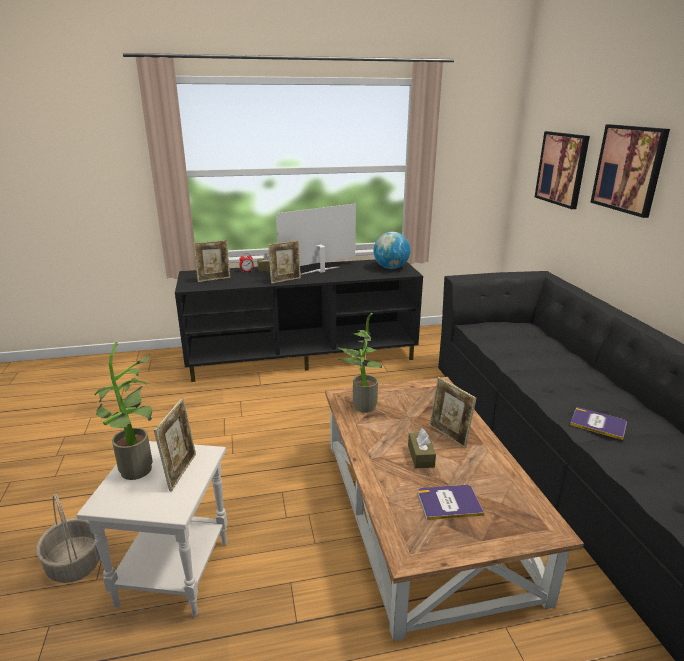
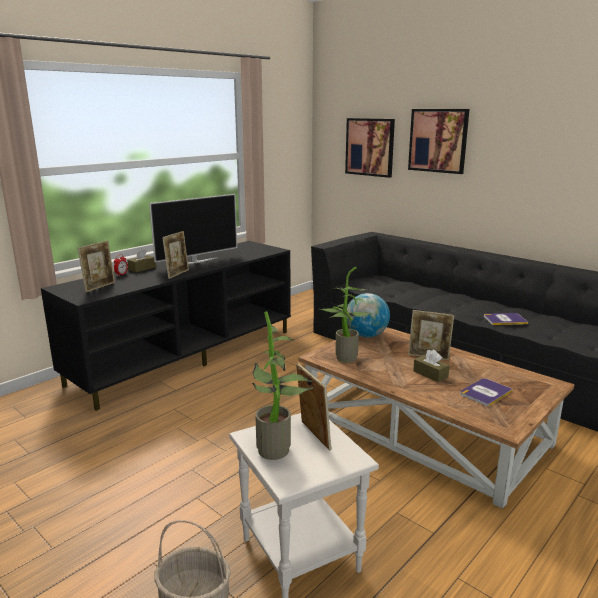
camera: 35 degrees left, 5 degrees down
television [276,203,356,275] -> television turned 150 degrees counterclockwise [149,194,237,264]
globe [373,232,411,269] -> globe moved to [347,293,390,337]

